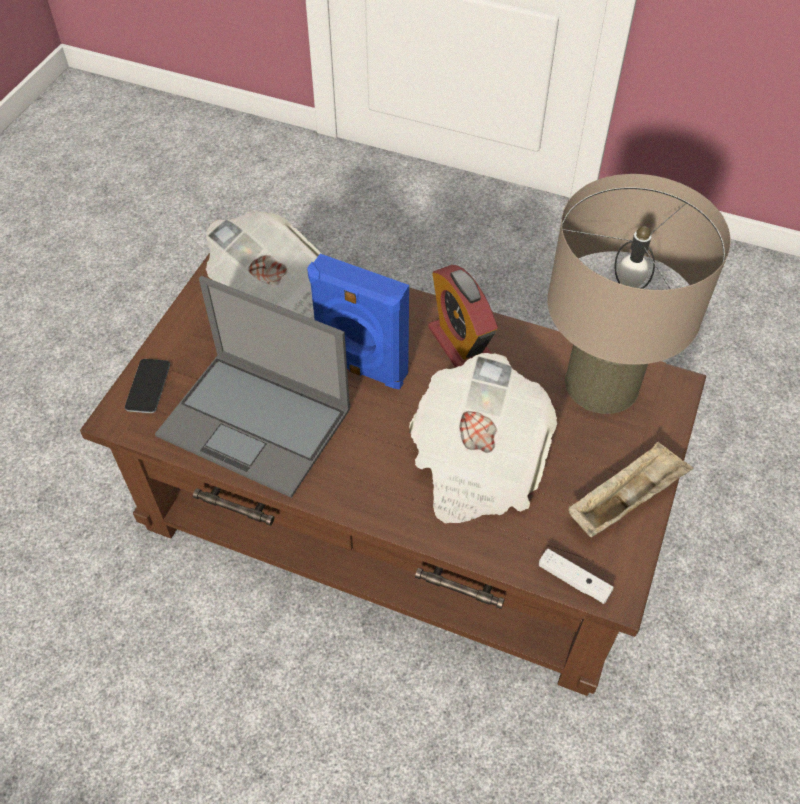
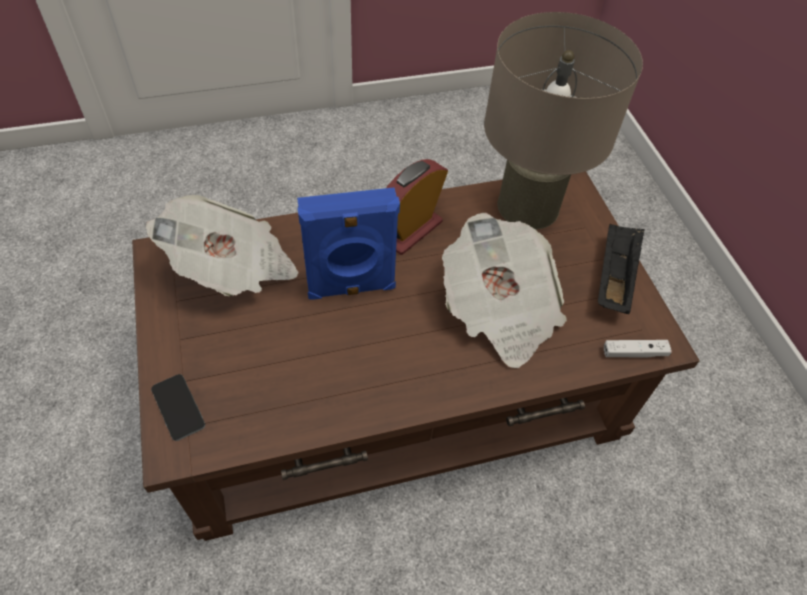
camera: 40 degrees left, 0 degrees up
laptop [155,276,350,498] -> none
alarm clock [428,265,498,368] -> alarm clock turned 105 degrees clockwise [386,159,448,255]
beige tray [568,442,693,537] -> black tray [598,224,644,314]

